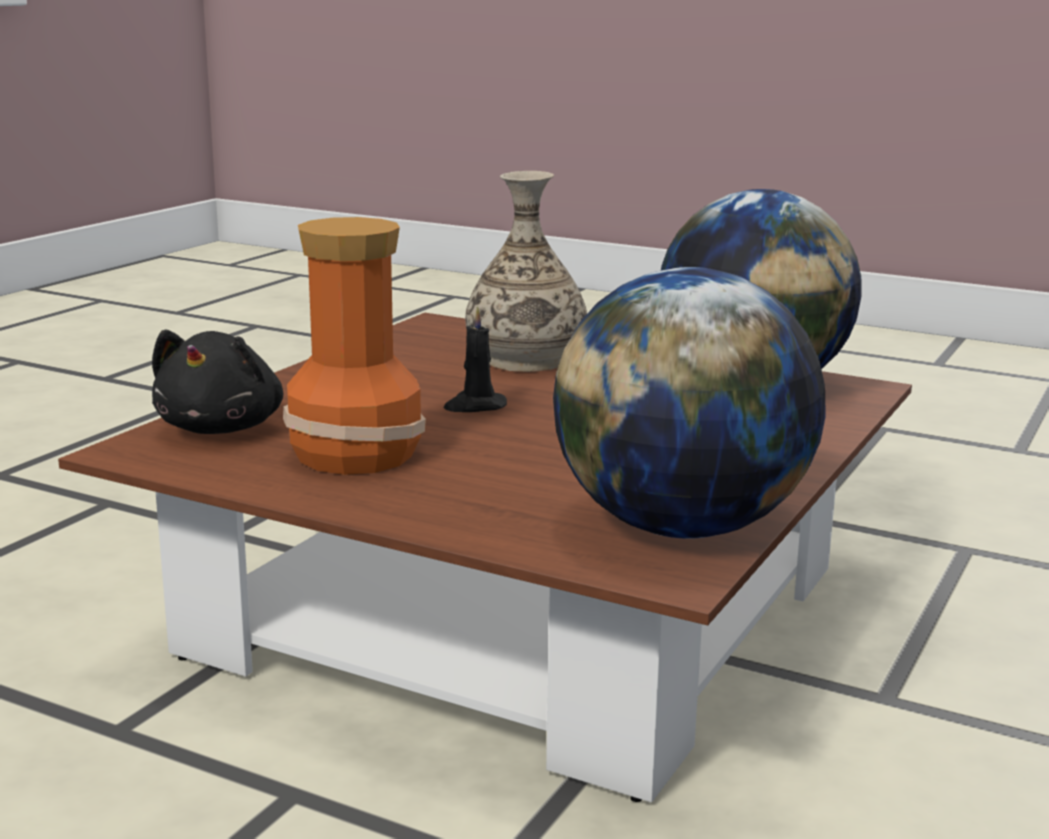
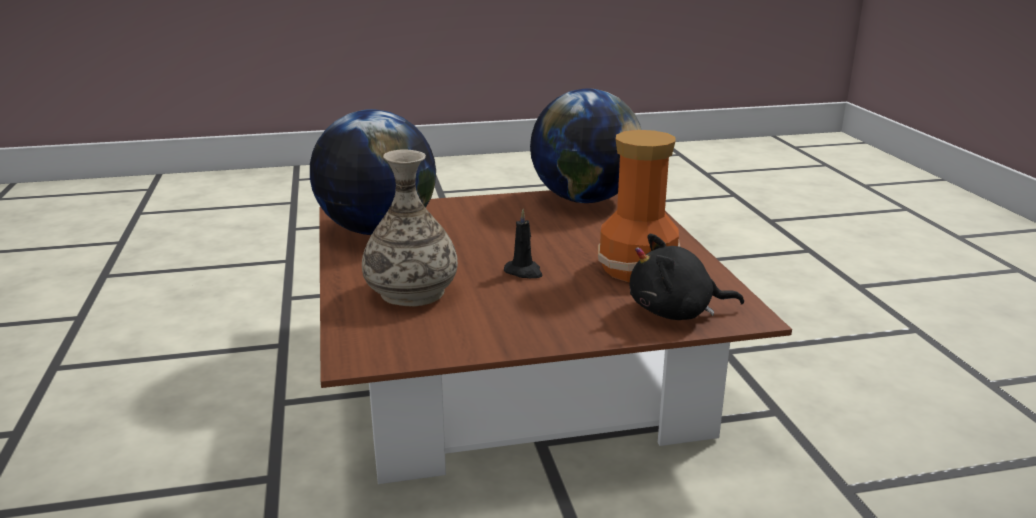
camera: 130 degrees left, 5 degrees up
black plush toy [152,329,283,434] -> black plush toy turned 150 degrees counterclockwise [630,234,744,320]

